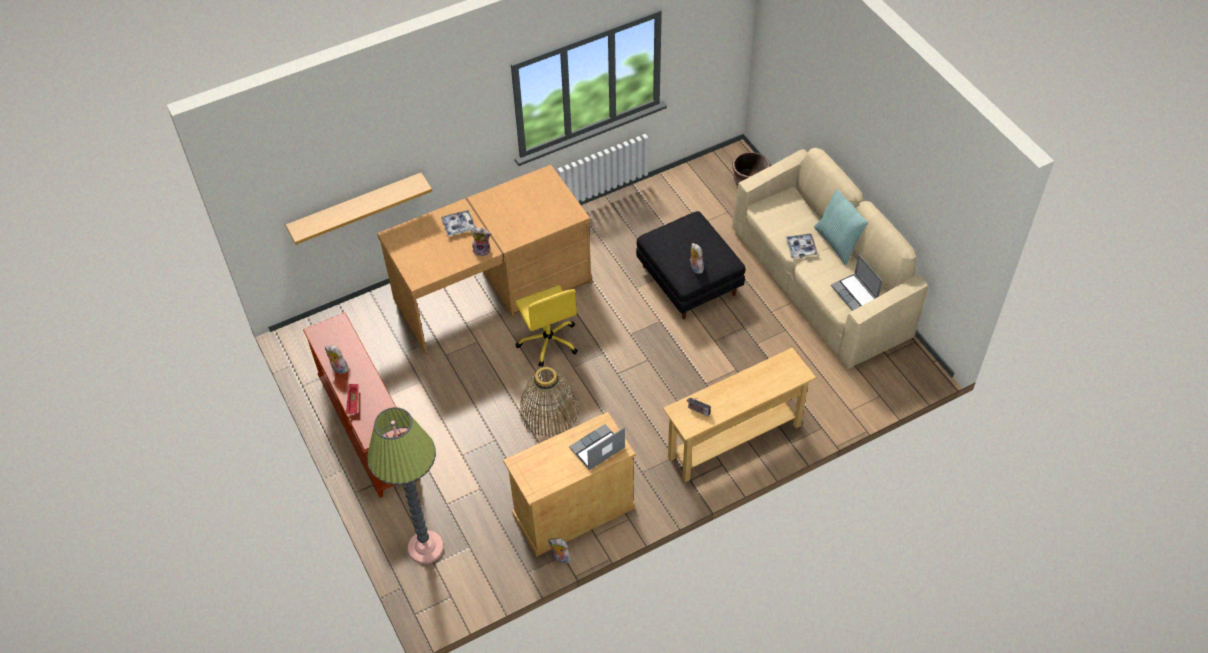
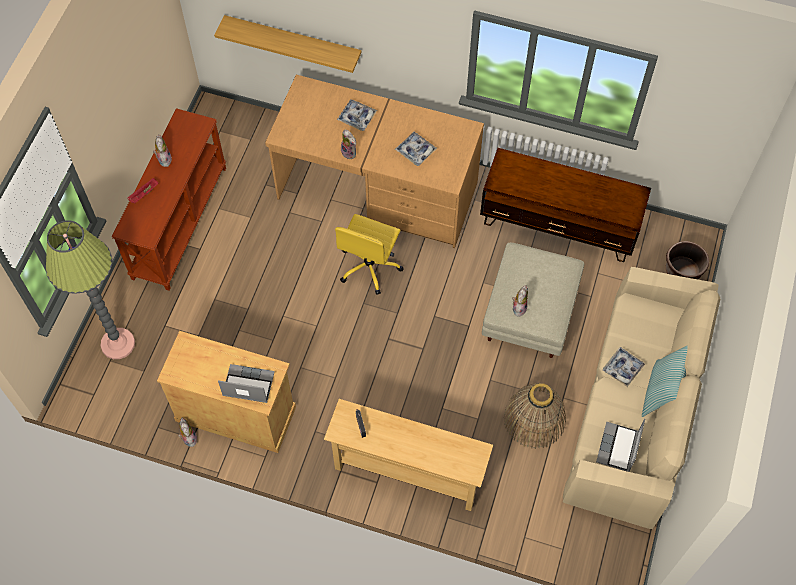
camera: 45 degrees right, 10 degrees up
basket [519,367,579,437] -> basket moved to [504,383,566,449]
black ottoman [636,211,745,319] -> beige ottoman [482,243,584,358]
none -> tray [395,132,437,166]
none -> brown tv stand [480,148,651,262]

